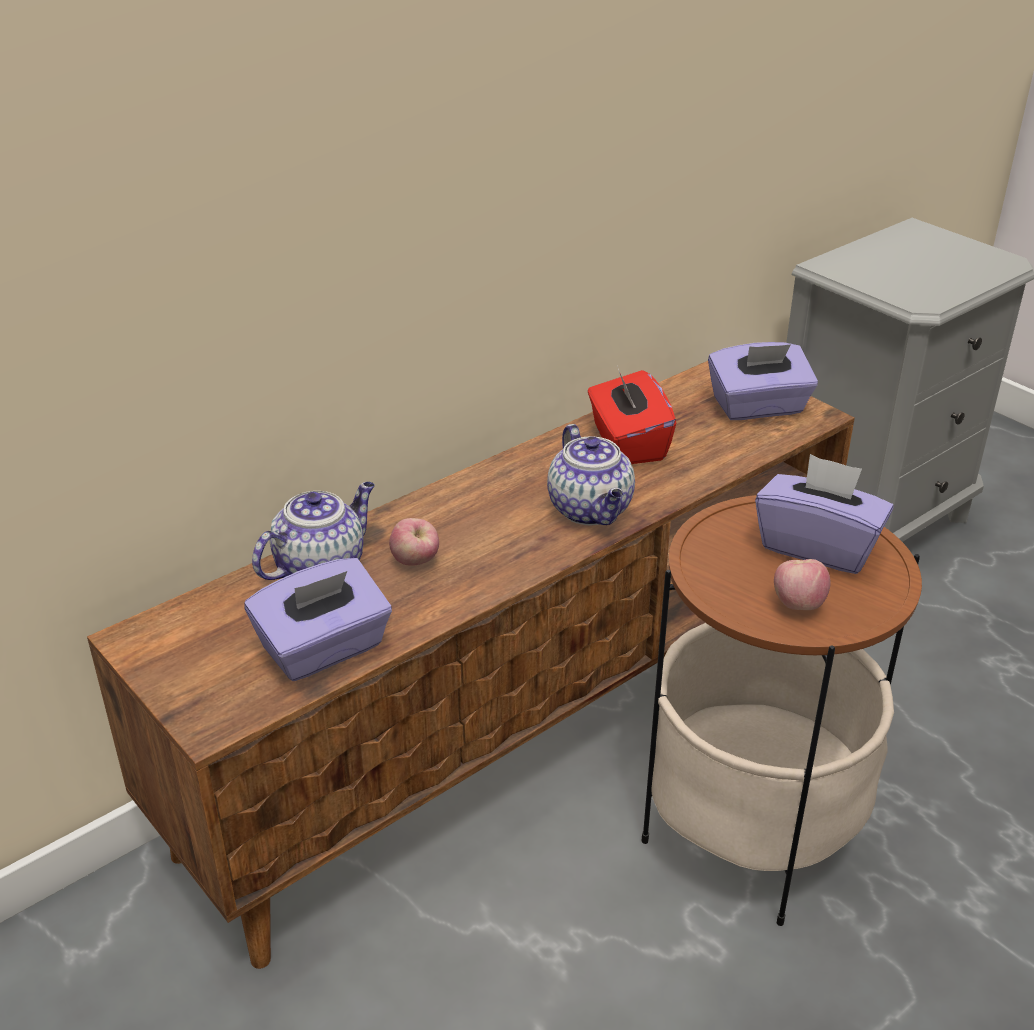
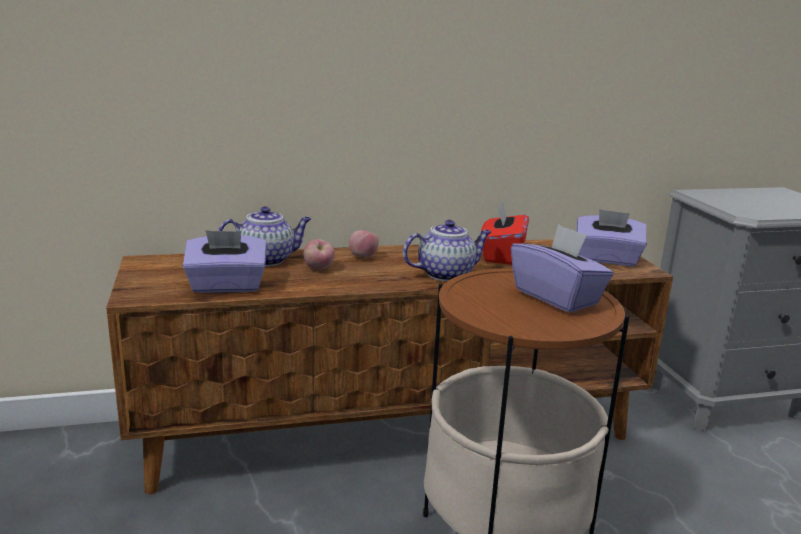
camera: 25 degrees right, 15 degrees down
teapot [547,424,635,525] -> teapot turned 120 degrees counterclockwise [403,220,491,281]
apple [774,559,831,610] -> apple moved to [349,230,379,258]

